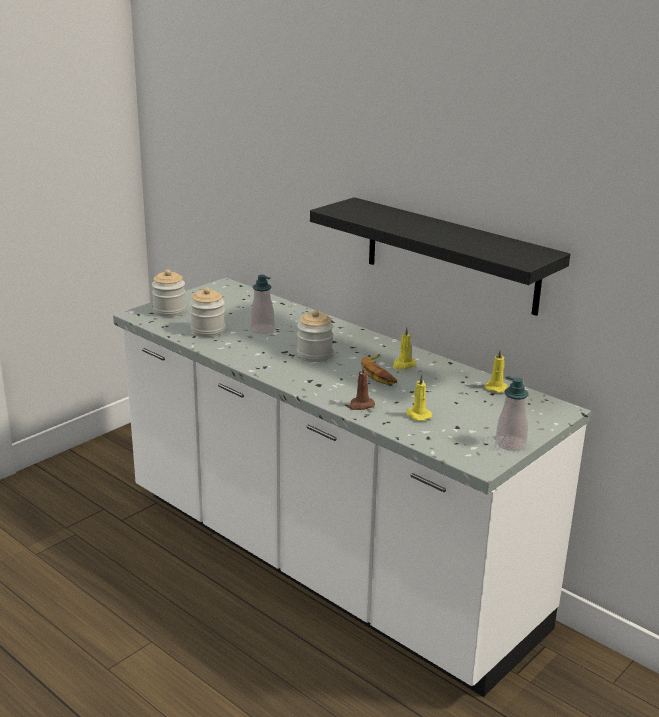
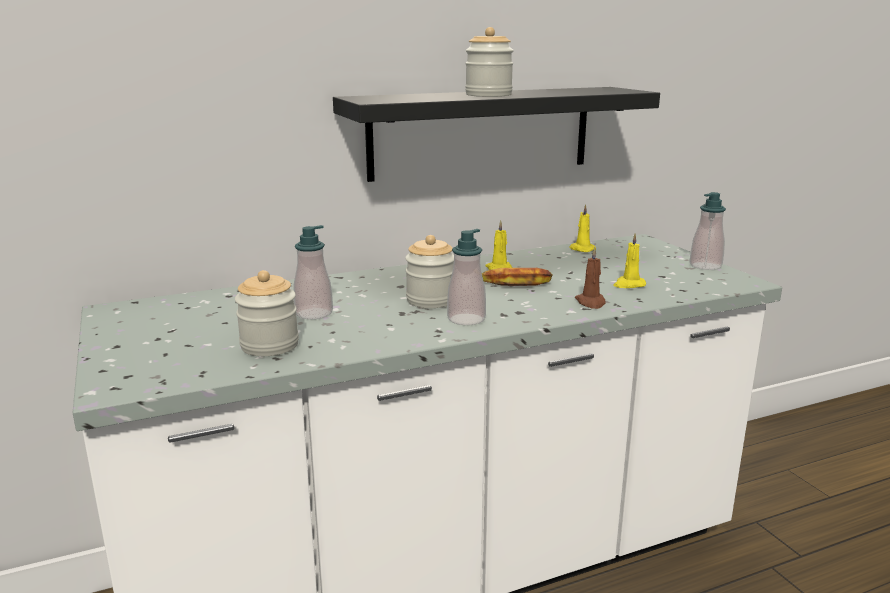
camera: 65 degrees left, 5 degrees down
jar [152,269,186,317] -> jar moved to [465,27,514,97]
none -> soap dispenser [447,229,486,325]

